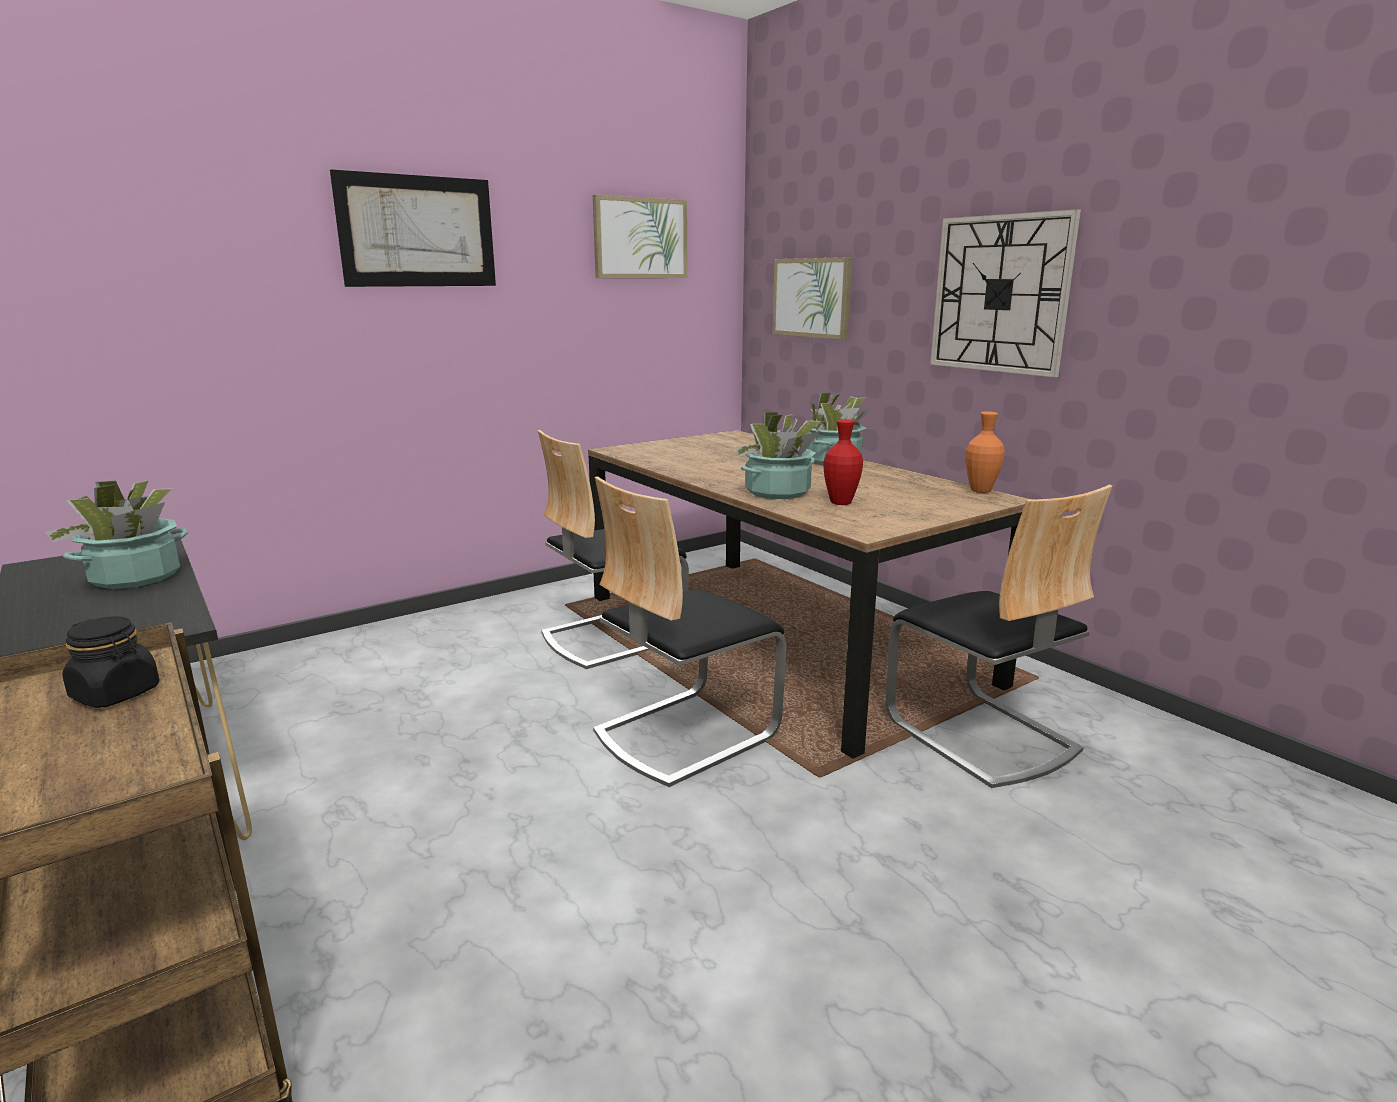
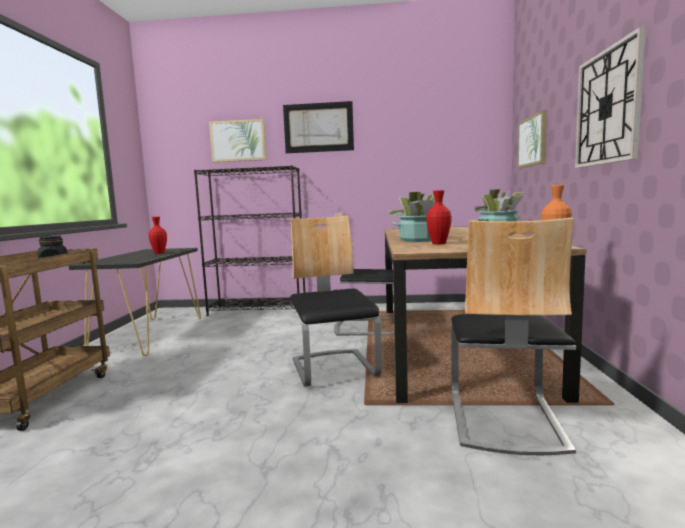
camera: 40 degrees right, 10 degrees down
potted plant [45,480,188,589] -> red vase [149,217,167,254]
picture [593,195,687,278] -> picture moved to [209,119,267,162]
chair [593,476,787,787] -> chair turned 75 degrees clockwise [290,216,382,387]
none -> black bookcase [194,165,305,316]

